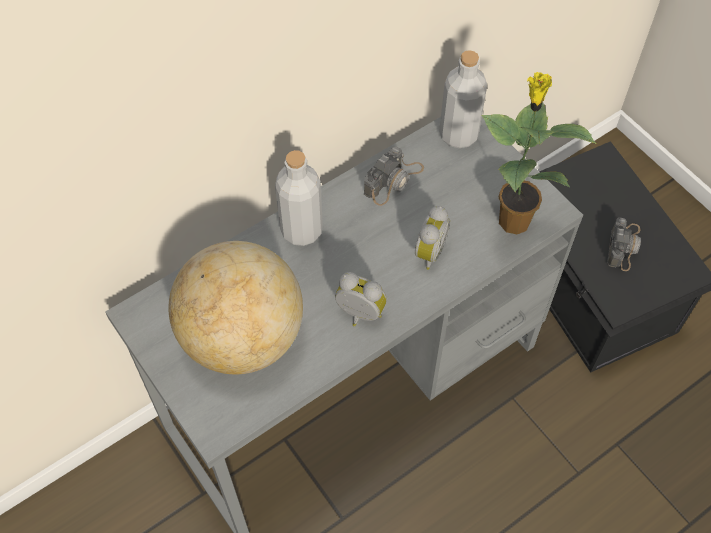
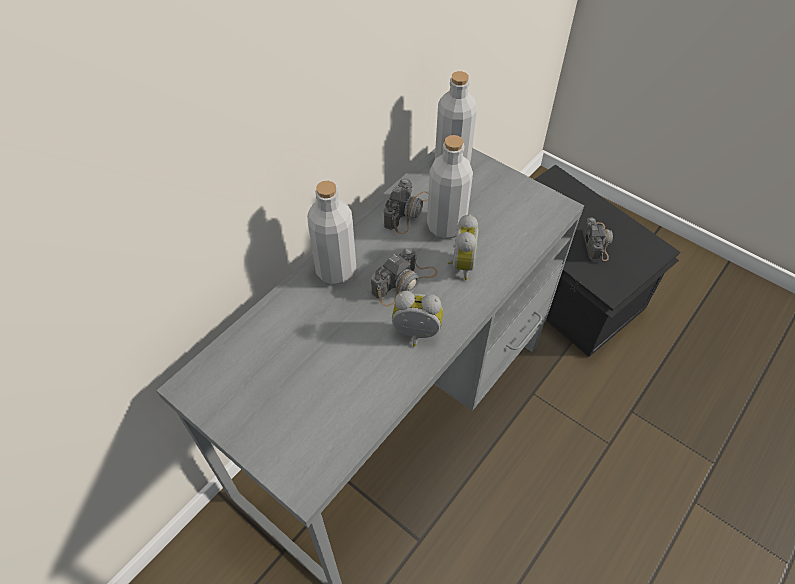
camera: 15 degrees left, 5 degrees down
globe [169,241,303,374] -> none
potted plant [481,72,597,234] -> none
none -> camera [371,248,438,307]
none -> grey bottle [427,135,473,239]

